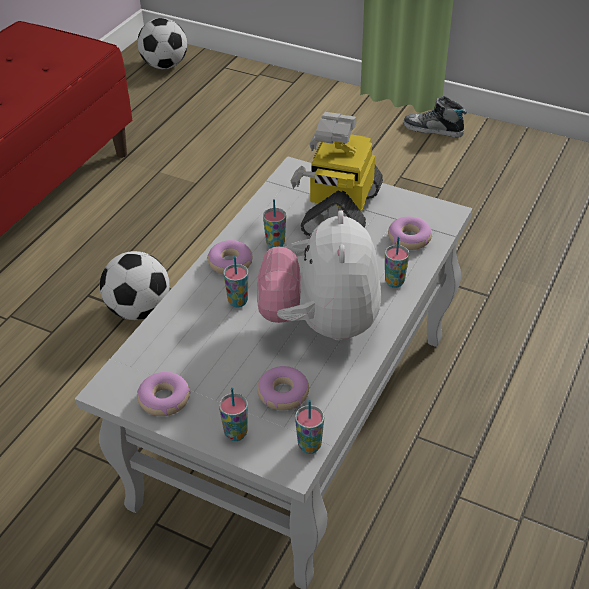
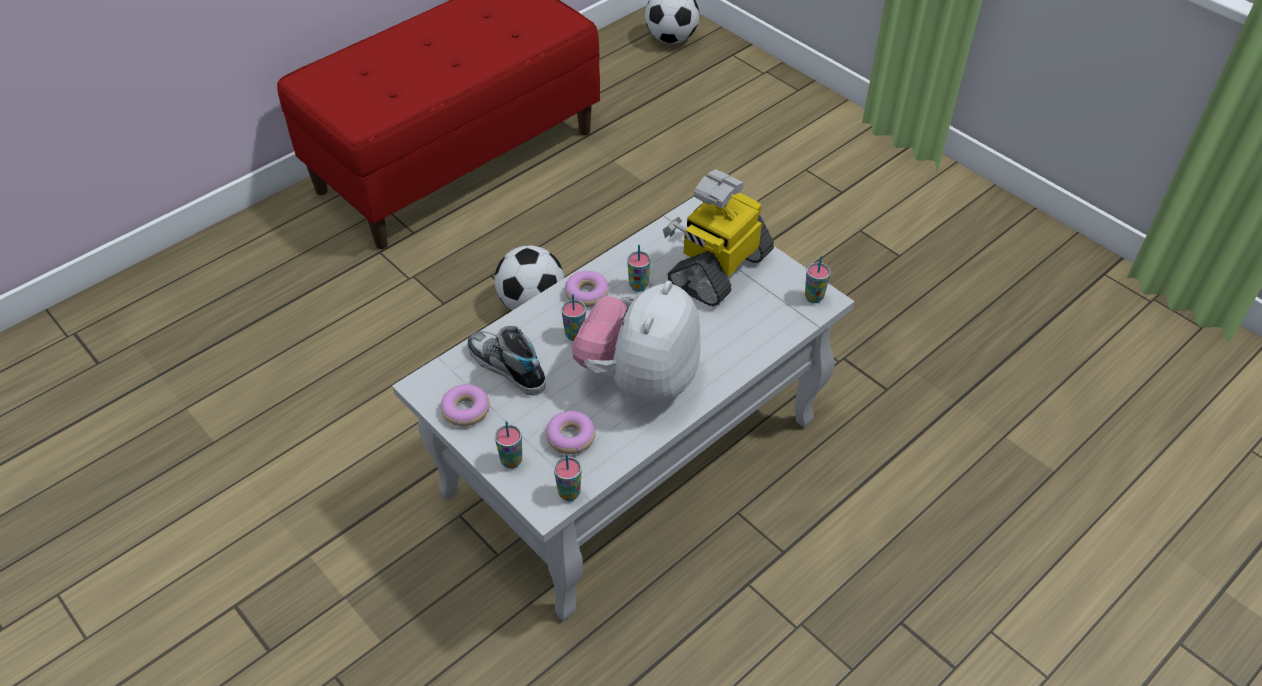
camera: 20 degrees right, 5 degrees up
cup [385,237,409,288] -> cup moved to [805,256,831,303]
donut [388,217,432,250] -> none
shoe [404,96,467,138] -> shoe moved to [467,326,546,396]

